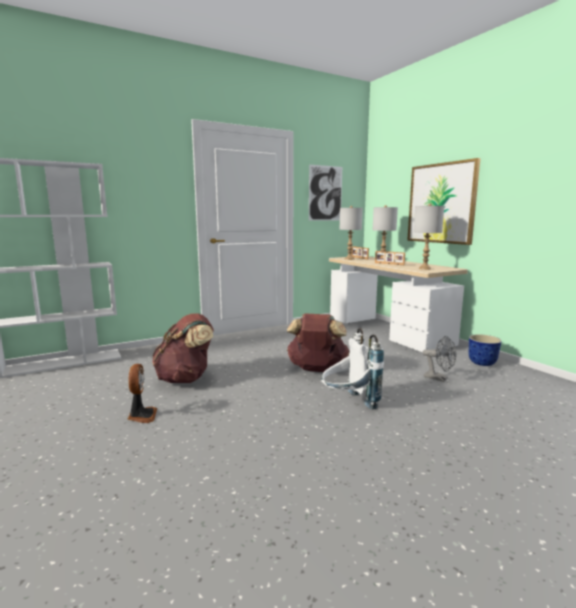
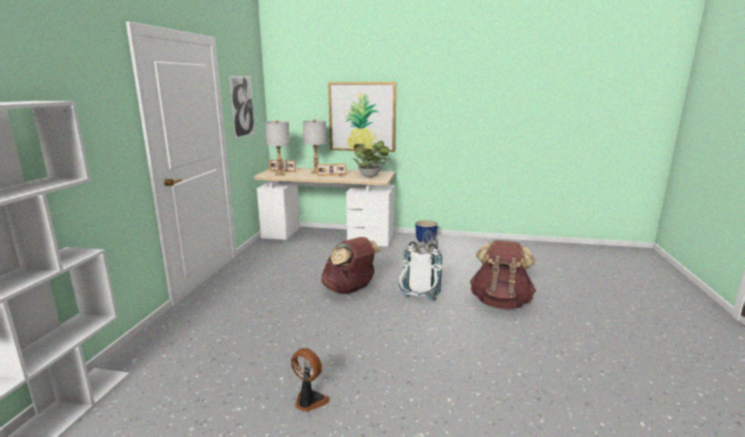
camera: 50 degrees left, 5 degrees up
brown backpack [152,313,214,383] -> brown backpack moved to [470,240,536,309]
grey table lamp [414,204,444,270] -> potted plant [353,141,390,177]

